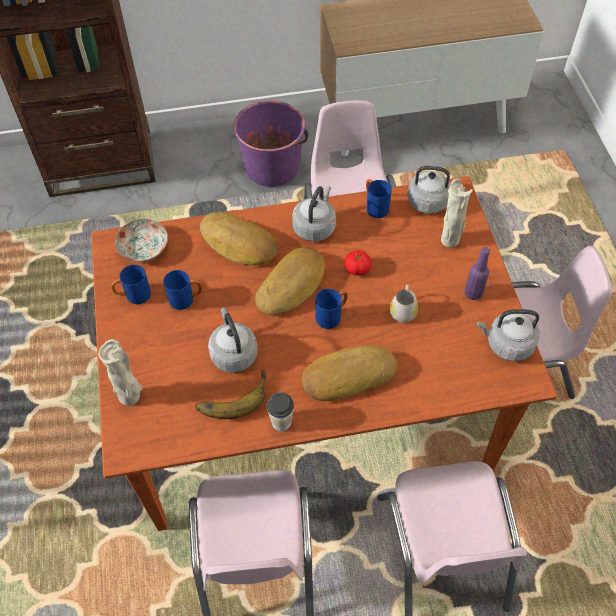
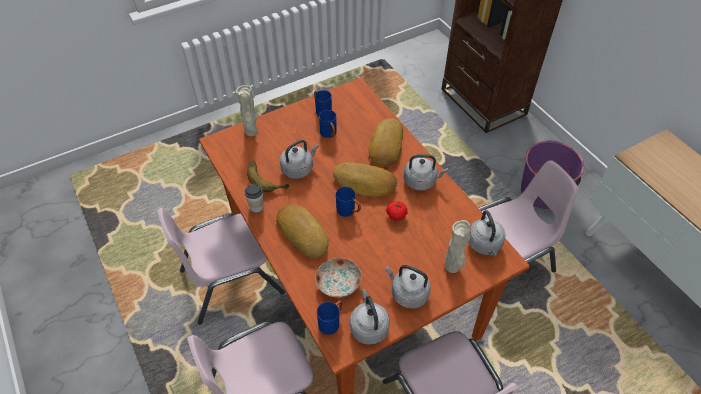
camera: 70 degrees right, 5 degrees down
plate [115,219,168,262] -> plate moved to [315,258,362,298]
blue mug [366,179,392,218] -> blue mug moved to [317,301,342,335]
white mug [390,284,418,322] -> none
purple bottle [464,247,490,300] -> grey kettle [385,265,431,309]

